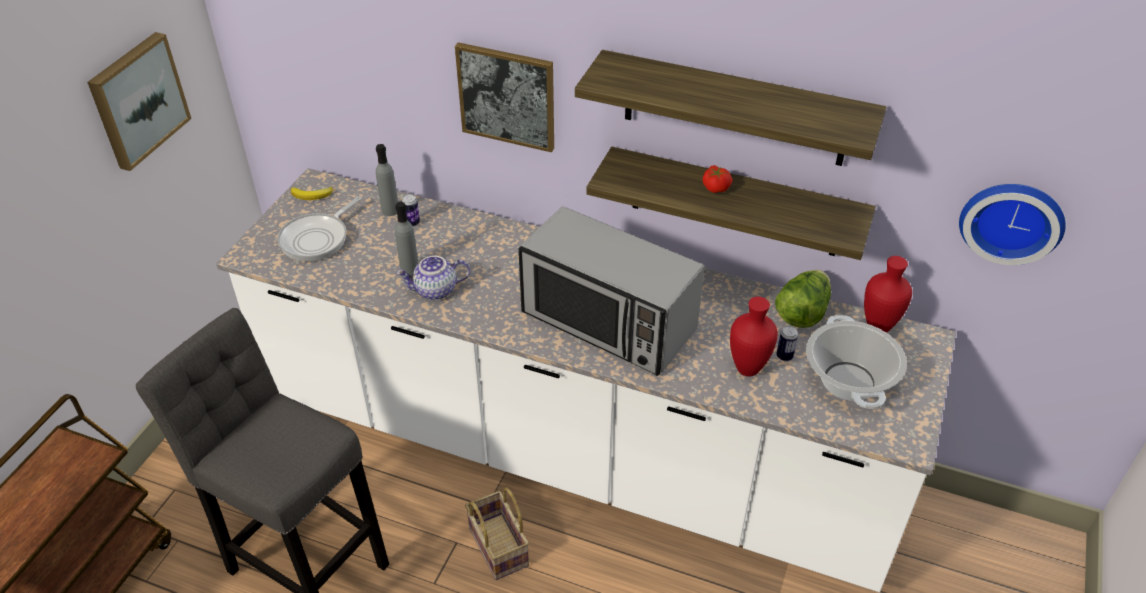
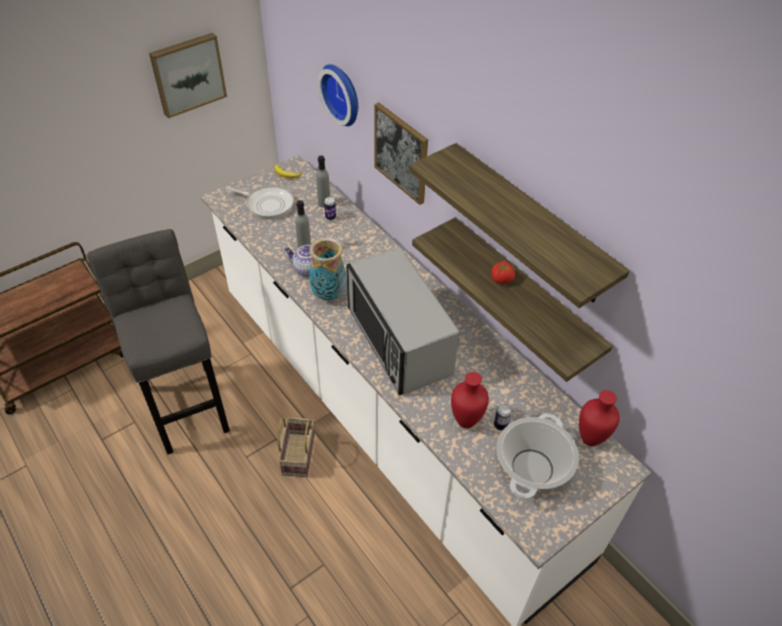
camera: 30 degrees right, 5 degrees up
frying pan [277,196,362,261] -> frying pan turned 135 degrees counterclockwise [225,185,294,219]
lettuce [775,270,831,328] -> none
wall clock [959,184,1066,265] -> wall clock moved to [318,64,358,126]
none -> vase [309,238,347,300]

